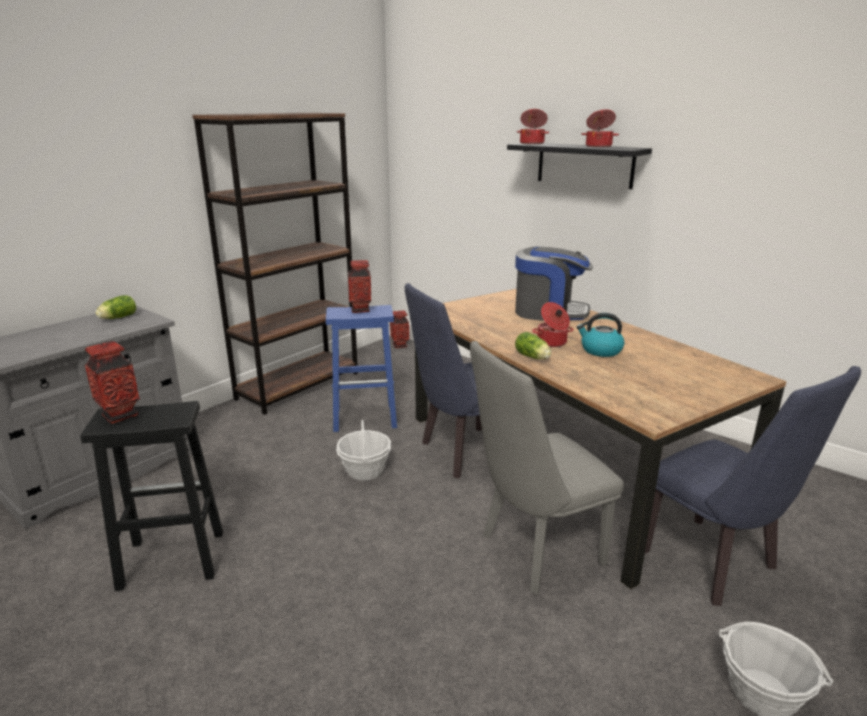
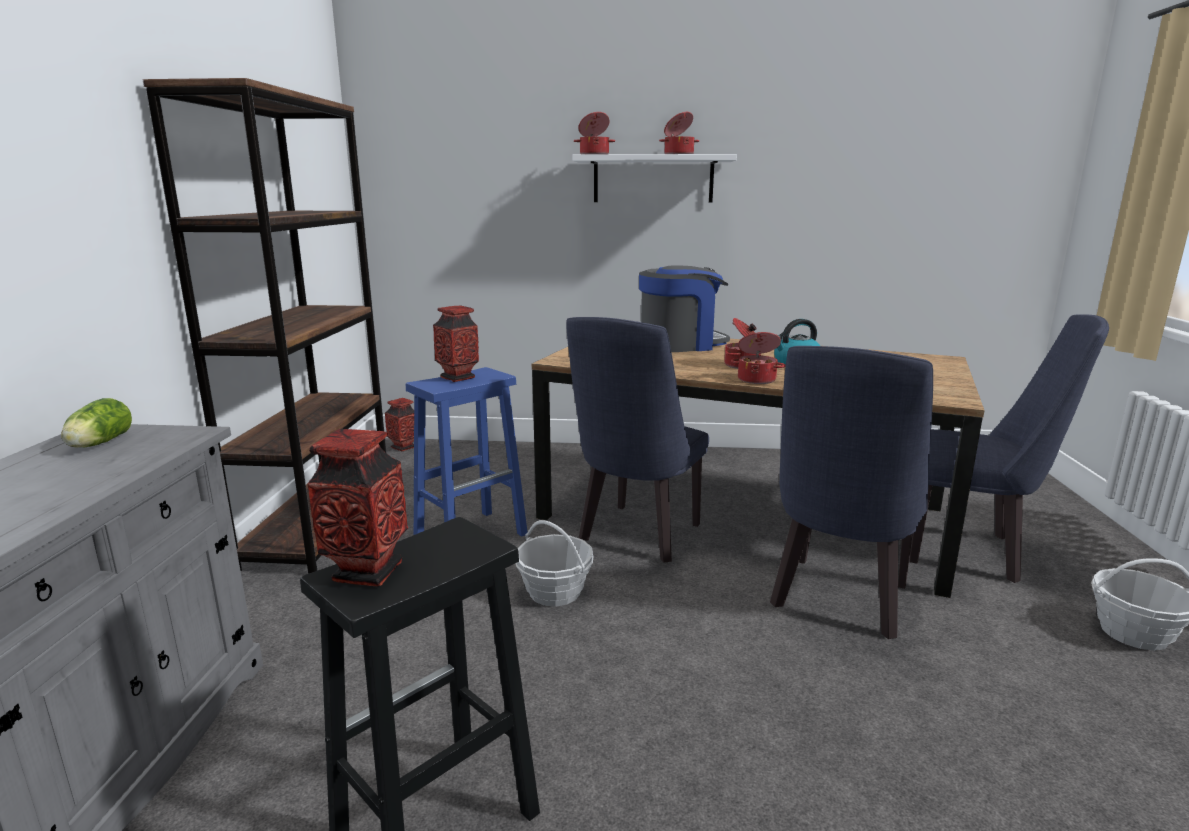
camera: 35 degrees left, 5 degrees down
grey chair [470,341,624,594] -> blue chair [770,346,933,639]
black shelf [507,143,652,189] -> white shelf [572,154,737,202]
lettuce [515,332,551,359] -> cooking pot [731,332,786,384]

